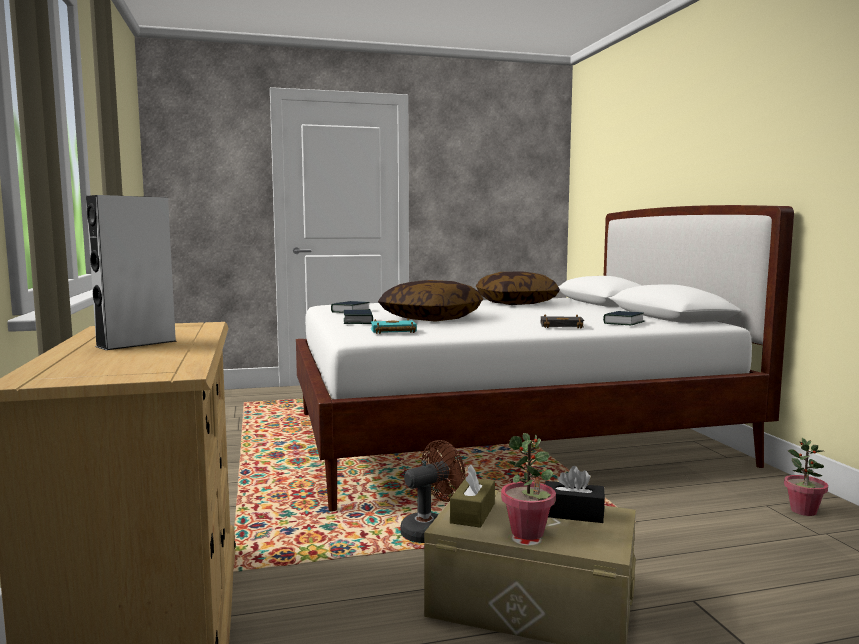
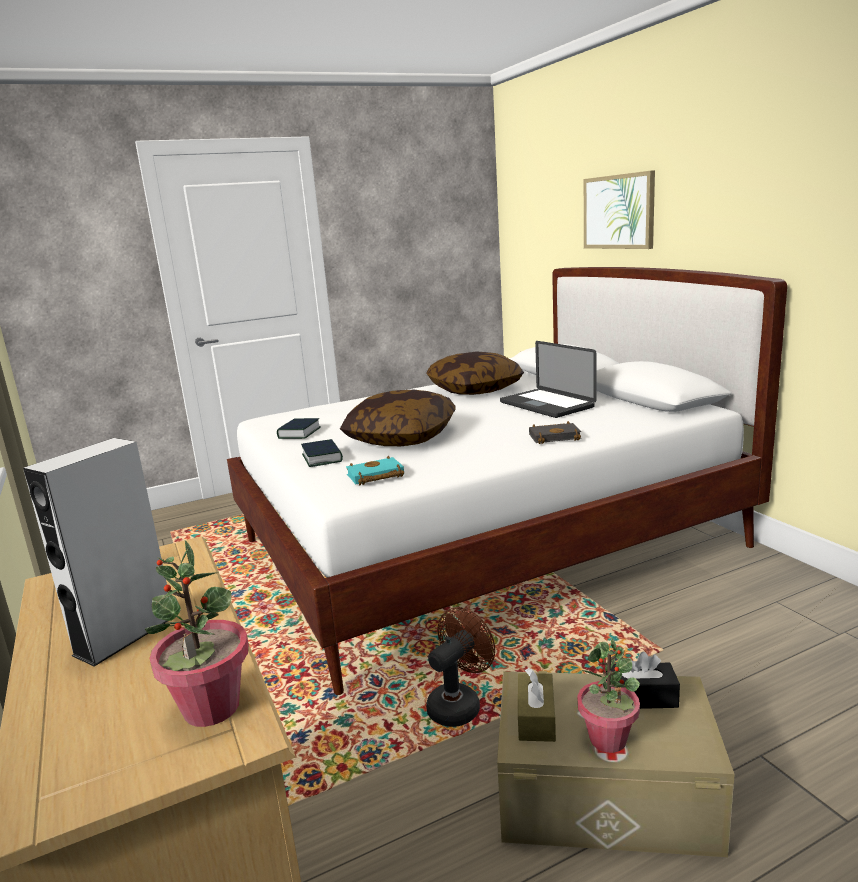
camera: 10 degrees left, 10 degrees up
book [603,311,645,325] -> none
potted plant [784,438,828,516] -> potted plant moved to [145,540,249,727]
none -> laptop [500,341,596,418]
none -> picture [584,170,655,249]

